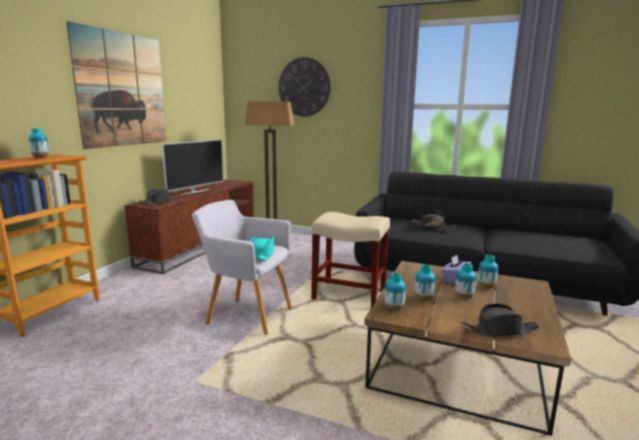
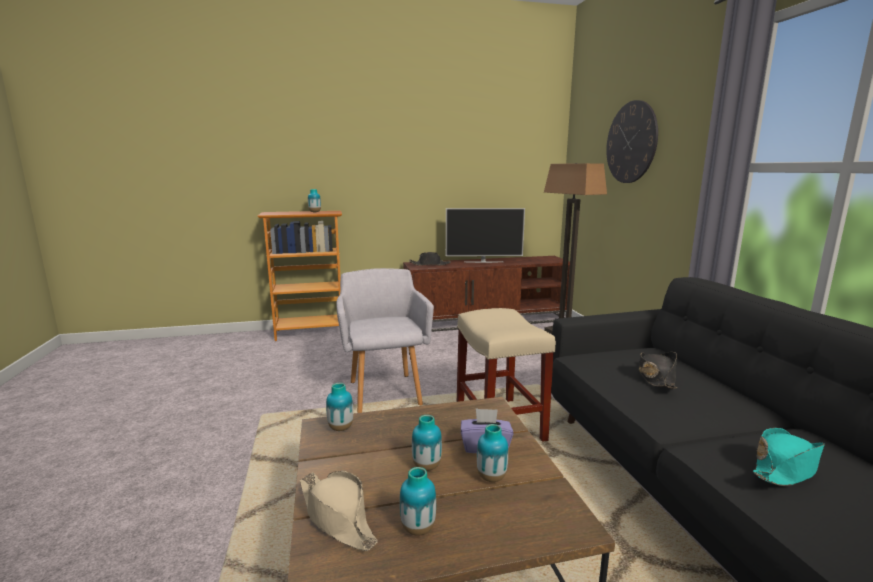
camera: 55 degrees right, 0 degrees up
picture [66,21,167,149] -> none
turquoise hat [250,236,274,261] -> turquoise hat moved to [753,428,825,486]
vase [415,265,435,300] -> vase moved to [400,467,436,536]
black hat [461,303,540,337] -> beige hat [300,471,378,551]

